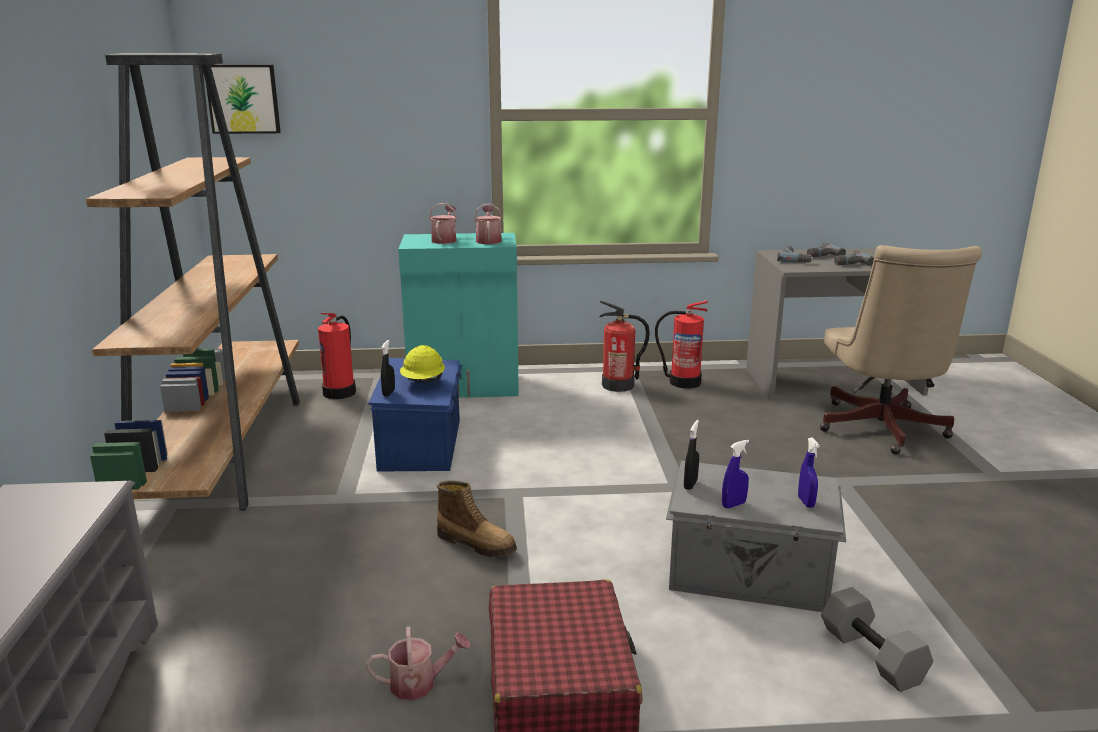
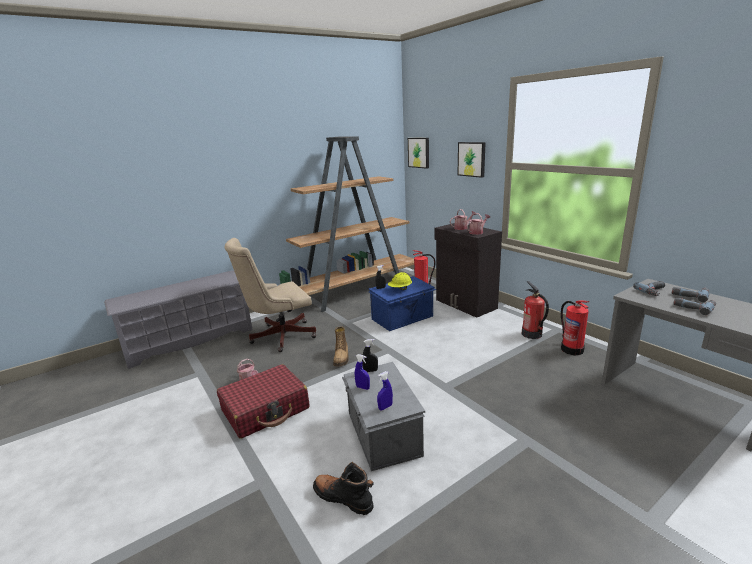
camera: 60 degrees right, 0 degrees up
turquoise cabinet [398,233,519,398] -> black cabinet [434,223,502,318]
beige office chair [820,245,982,454] -> beige office chair moved to [225,238,316,352]
grey dumbbell [821,587,933,692] -> black boot [313,462,374,515]
none -> picture [458,142,486,178]

